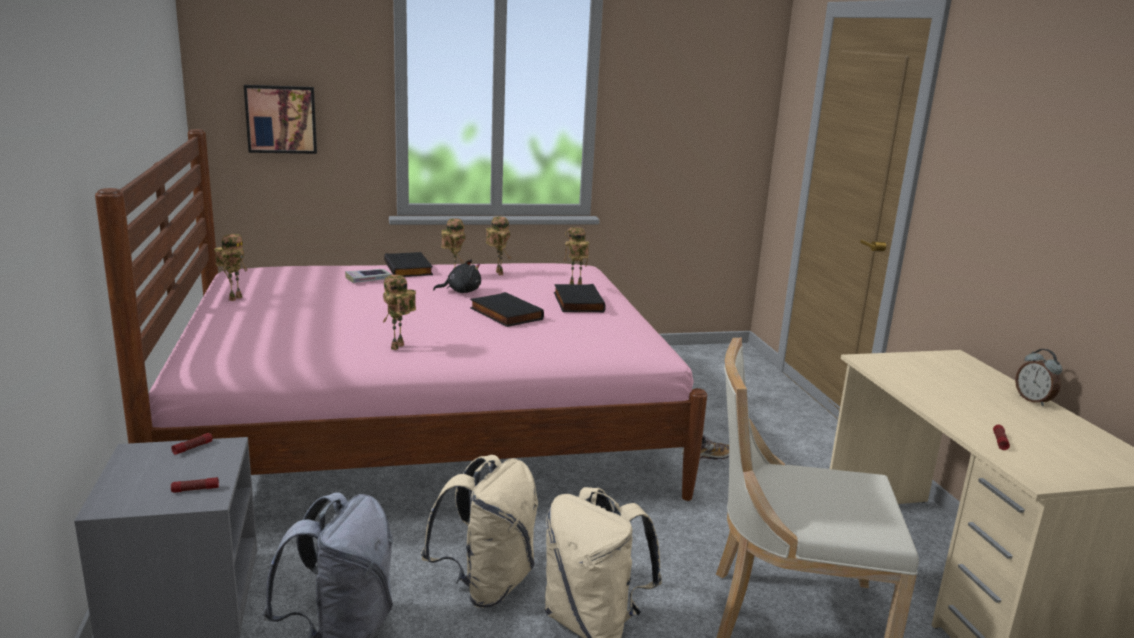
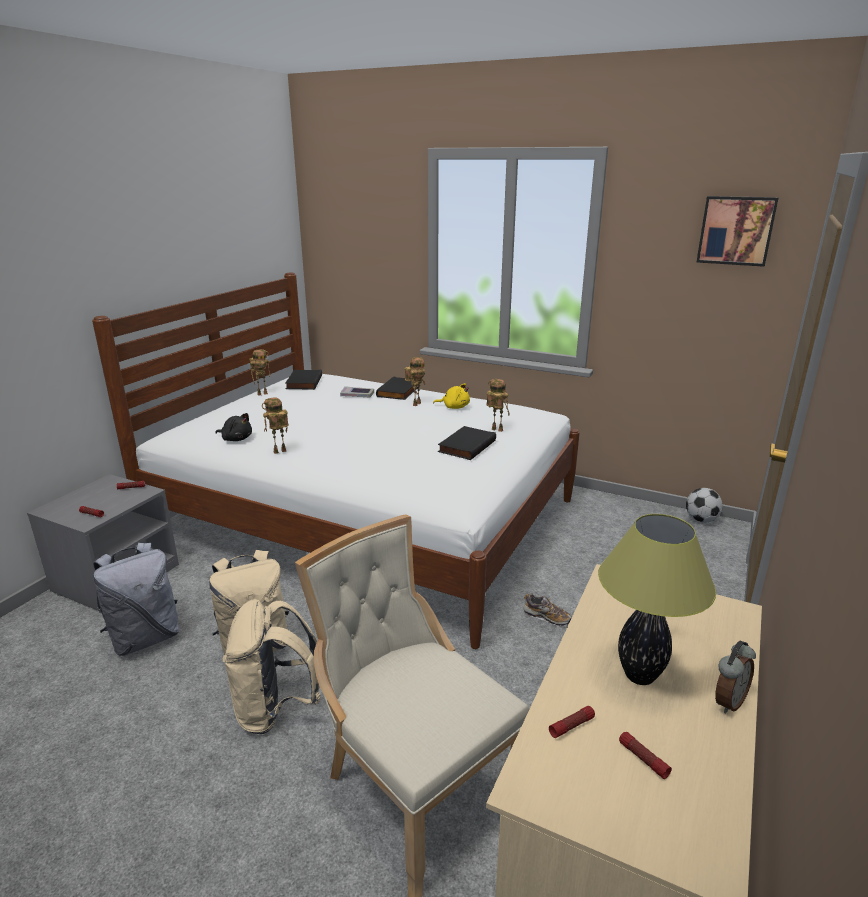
camera: 40 degrees right, 5 degrees up
pink bed [95,129,707,501] -> white bed [92,272,580,649]
picture [244,85,317,154] -> picture moved to [697,196,779,267]
black plush toy [433,260,481,293] -> black plush toy moved to [216,413,252,441]
black book [470,292,544,327] -> black book moved to [285,370,322,390]
toy robot [486,216,511,275] -> yellow plush toy [433,383,470,409]
alarm clock [1015,349,1062,406] -> alarm clock turned 150 degrees counterclockwise [715,641,756,714]
none -> table lamp [598,514,716,685]
none -> flashlight [619,732,672,779]
none -> football [686,488,723,523]

